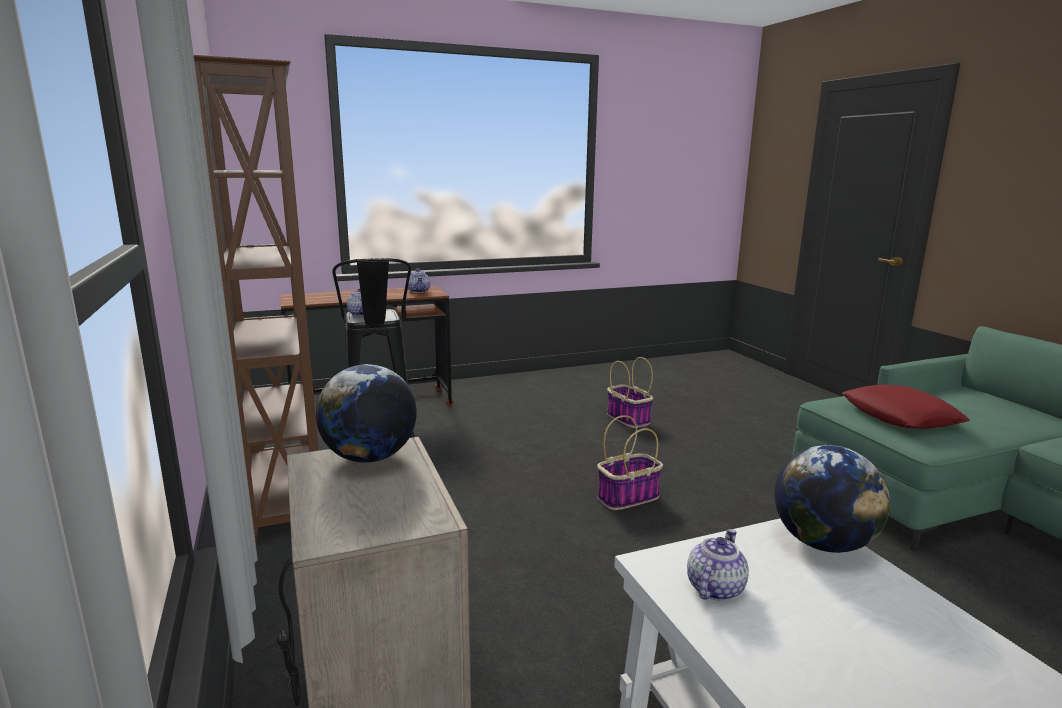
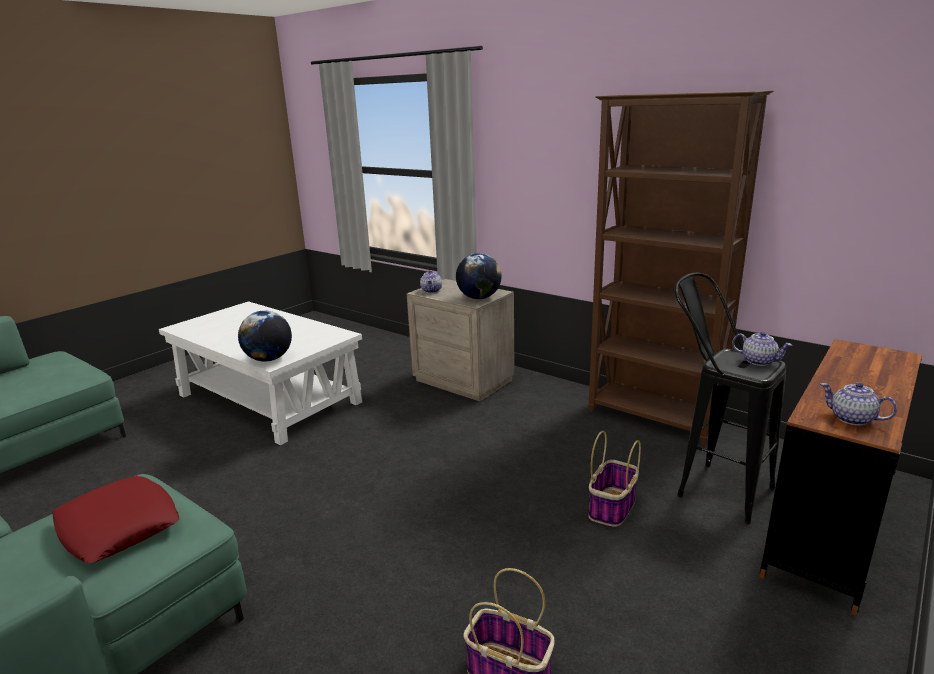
camera: 150 degrees right, 5 degrees up
basket [597,415,663,510] -> basket moved to [589,431,641,527]
teapot [687,529,749,601] -> teapot moved to [420,270,442,293]

